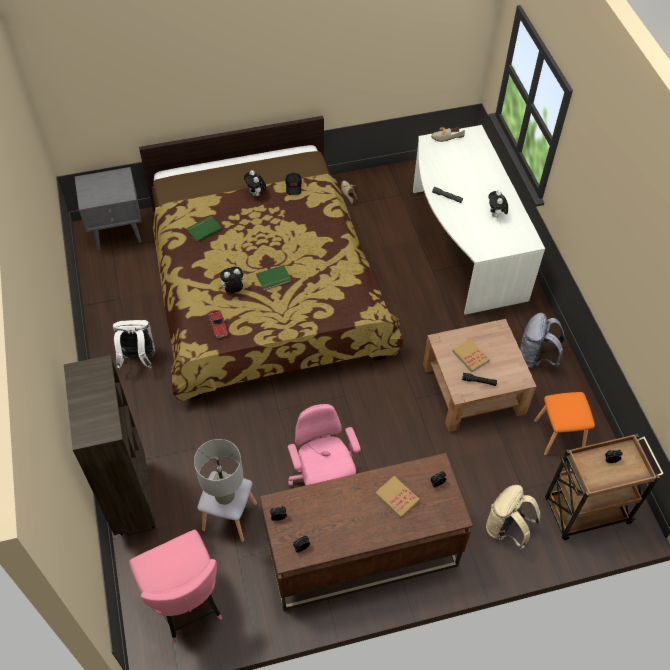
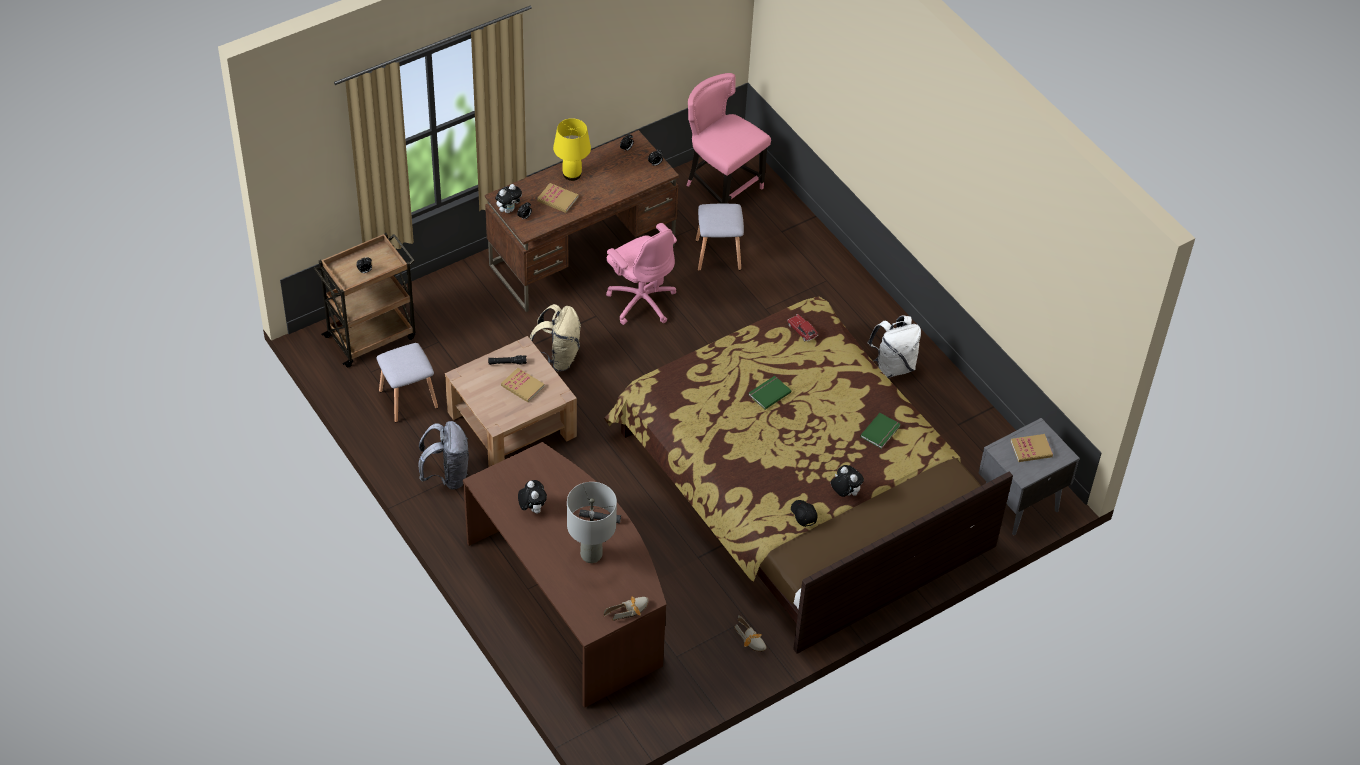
camera: 160 degrees right, 5 degrees down
brown bookcase [64,355,156,536] -> none
grey table lamp [194,439,243,505] -> grey table lamp moved to [567,482,617,563]
plush toy [219,267,244,293] -> plush toy moved to [495,184,522,213]
white desk [413,125,545,315] -> brown desk [463,442,667,708]
beige backpack [486,485,541,549] -> beige backpack moved to [530,304,581,372]
orange stool [534,392,595,456] -> grey stool [377,343,438,423]
none -> yellow table lamp [553,118,591,181]
none -> book [1011,434,1053,462]

